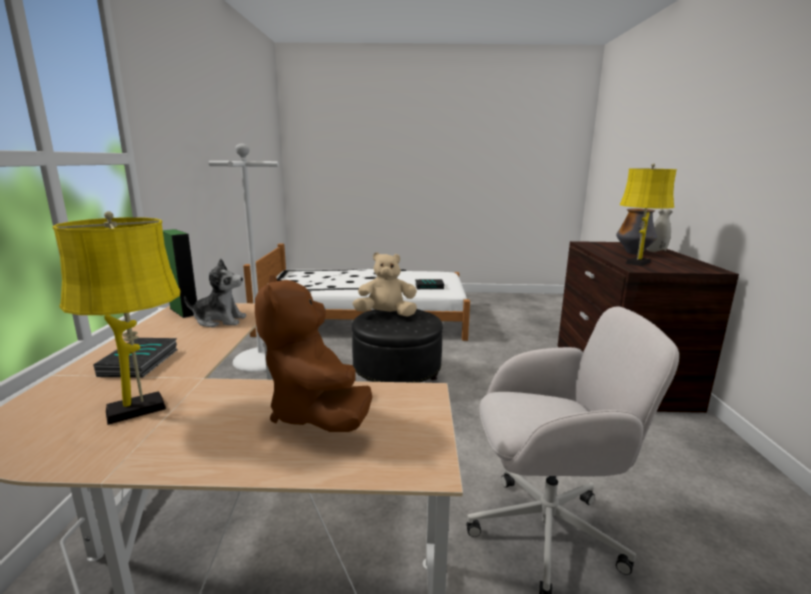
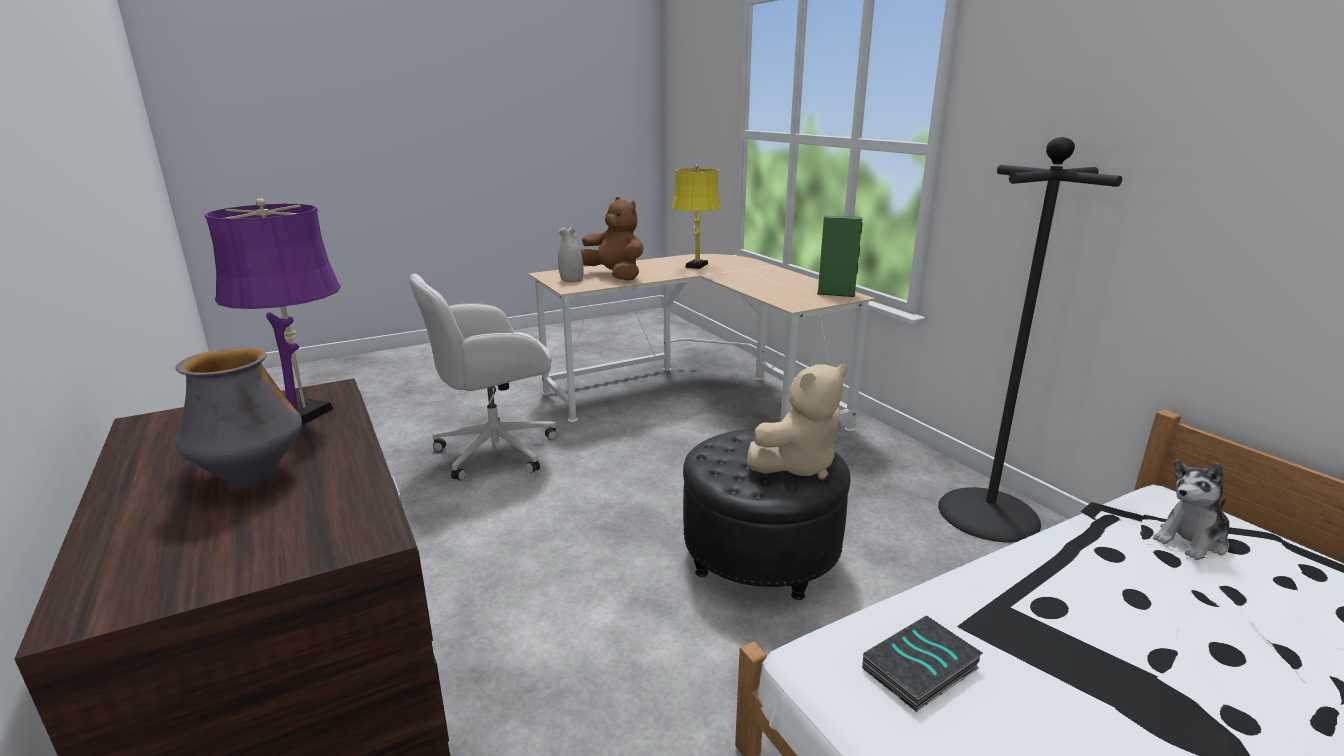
camera: 150 degrees right, 5 degrees up
book [93,338,178,378] -> none
plush toy [184,259,246,327] -> plush toy moved to [1153,460,1229,560]
white clothes rack [209,144,279,372] -> black clothes rack [938,137,1122,542]
yellow table lamp [619,163,677,266] -> purple table lamp [204,198,341,426]
white vase [647,209,673,252] -> white vase moved to [558,227,583,282]

